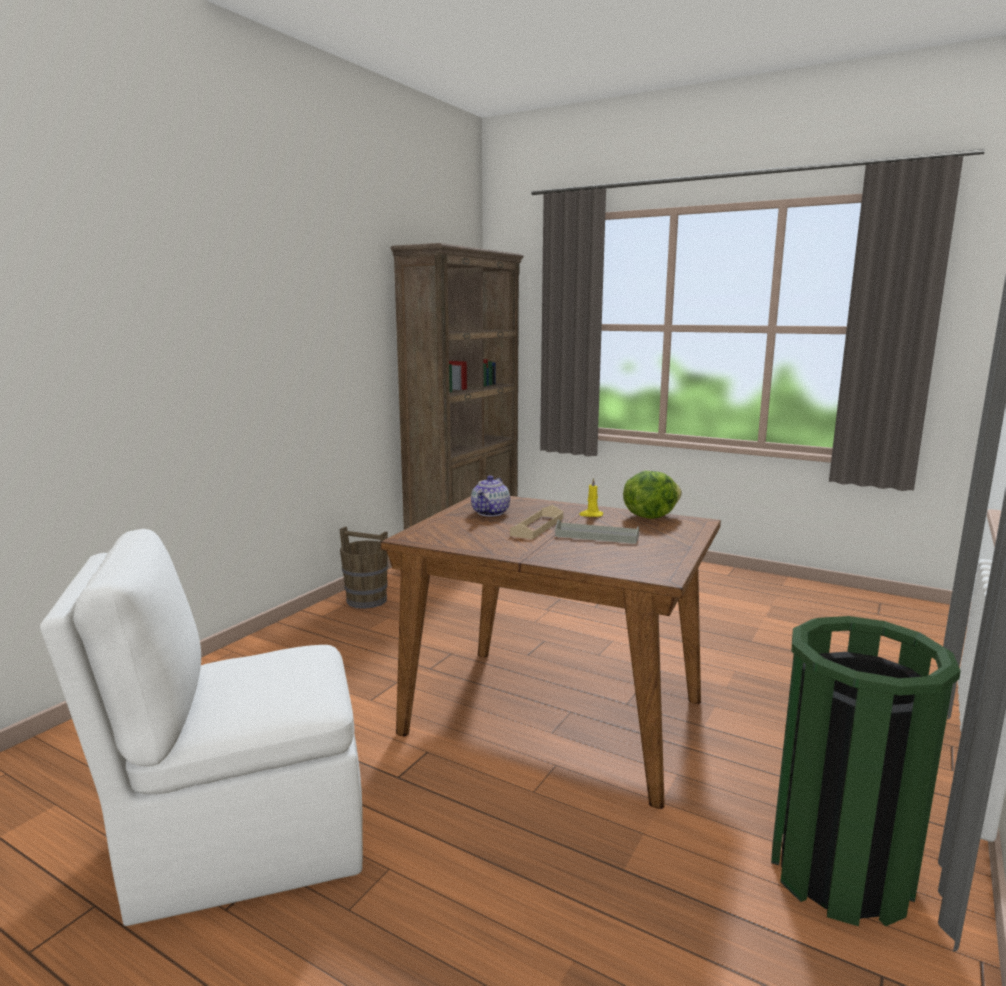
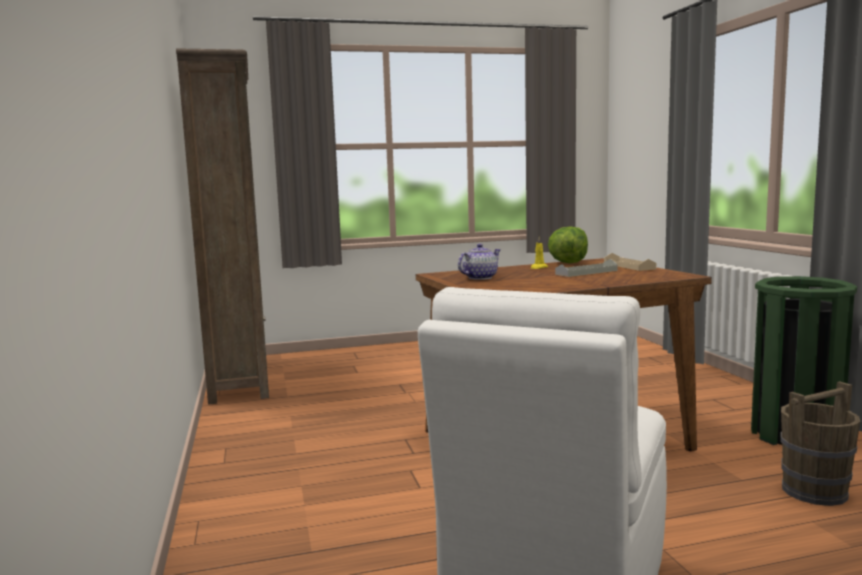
camera: 45 degrees left, 5 degrees down
brown bucket [340,527,388,609] -> brown bucket moved to [781,381,861,506]
teapot [471,475,510,517] -> teapot turned 105 degrees counterclockwise [458,244,500,280]
beige tray [510,505,563,539] -> beige tray moved to [604,253,656,271]

